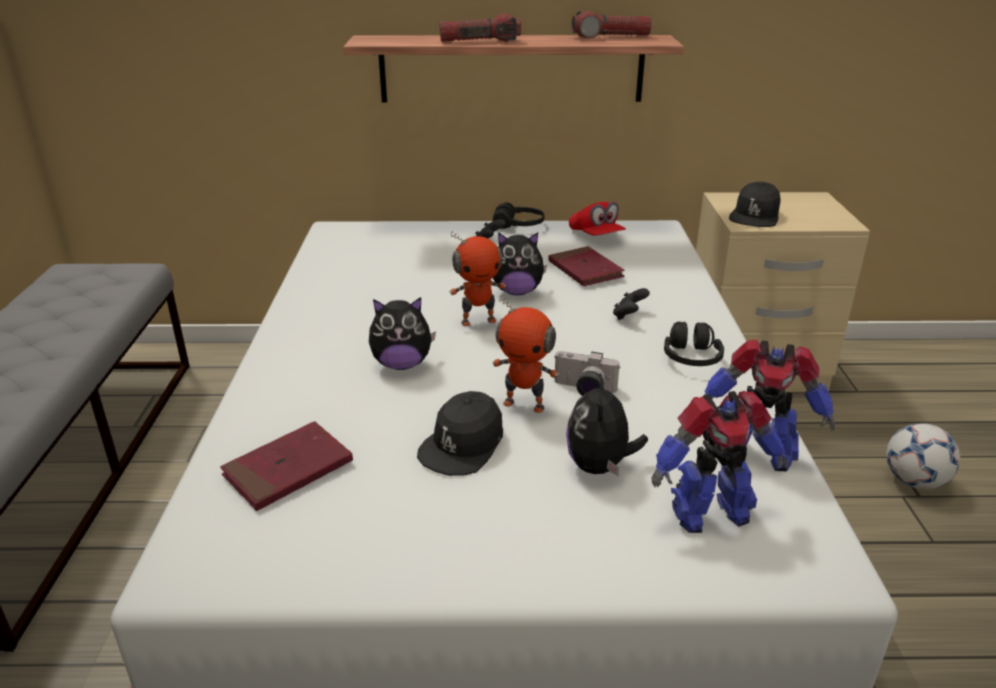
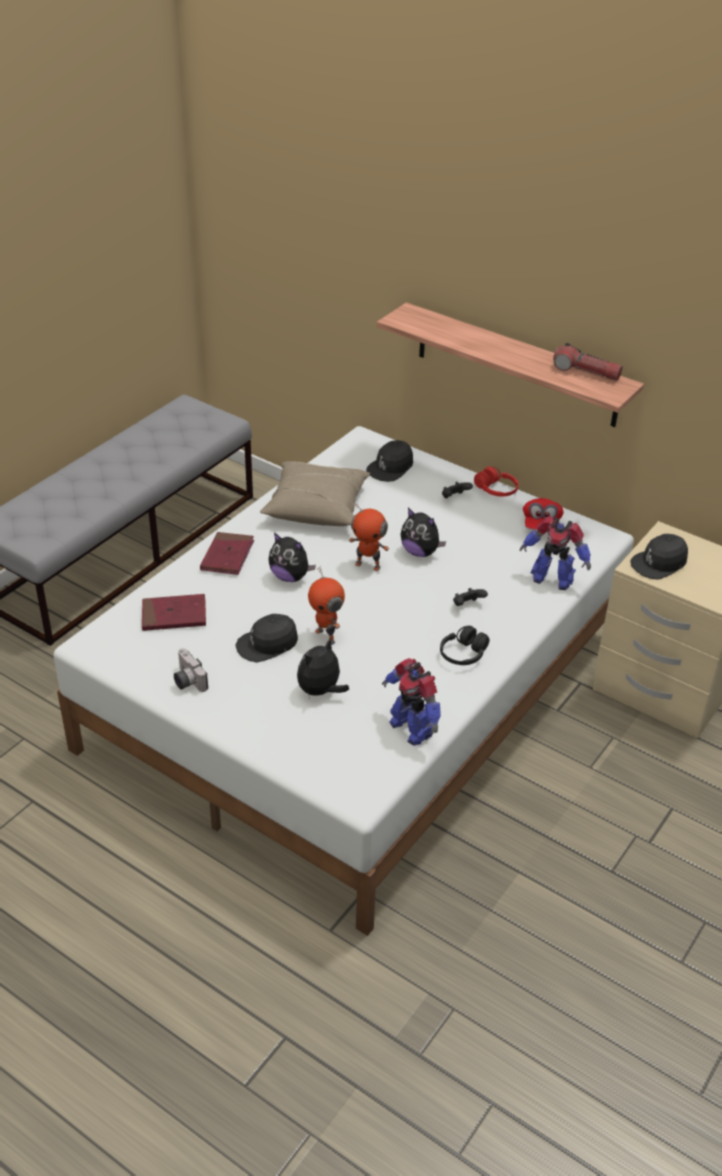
camera: 35 degrees right, 10 degrees up
flashlight [439,13,521,42] -> none
black headphones [493,203,545,229] -> red headphones [474,466,519,496]
red book [548,246,625,286] -> red book moved to [200,532,254,575]
camera [554,351,620,396] -> camera moved to [174,648,208,692]
toy robot [652,391,789,533] -> toy robot moved to [520,516,591,590]
football [886,423,960,489] -> none
none -> beige pillow [260,461,370,526]
none -> black cap [366,440,413,482]

